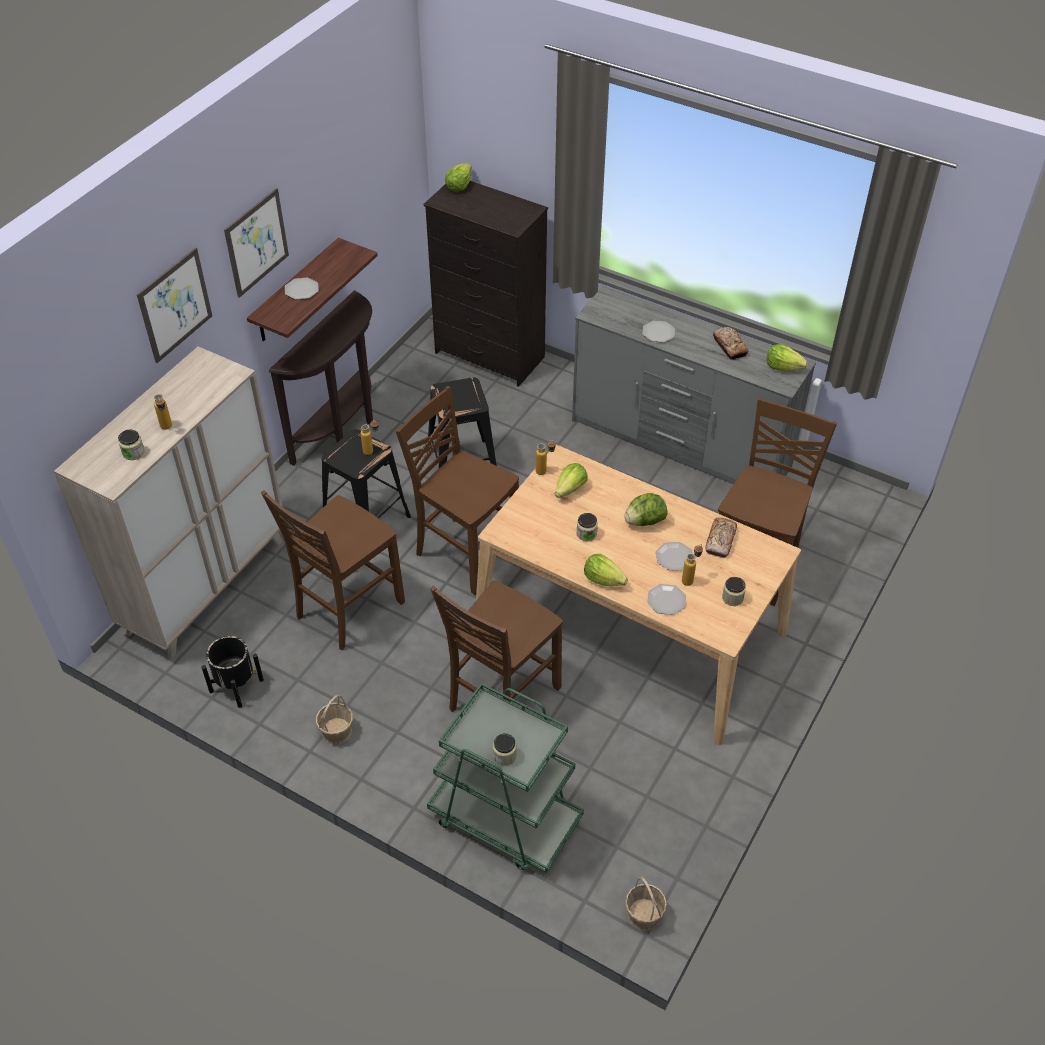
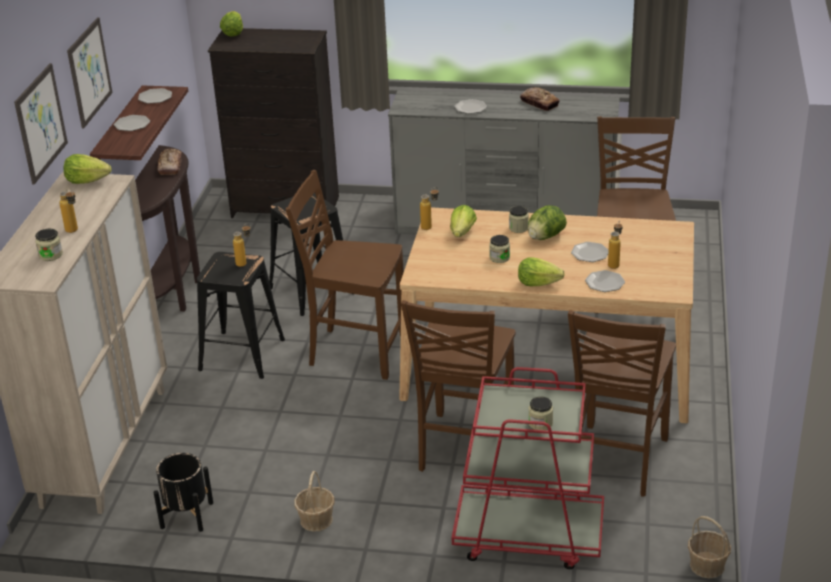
camera: 20 degrees left, 15 degrees down
brown chair [261,490,405,650] -> brown chair moved to [568,310,676,496]
green cart [427,683,584,873] -> red cart [452,367,604,569]
bread [705,518,737,558] -> bread moved to [157,148,182,175]
jar [722,577,746,606] -> jar moved to [509,206,529,233]
lettuce [766,344,808,371] -> lettuce moved to [64,154,111,184]
none -> plate [138,88,172,104]

